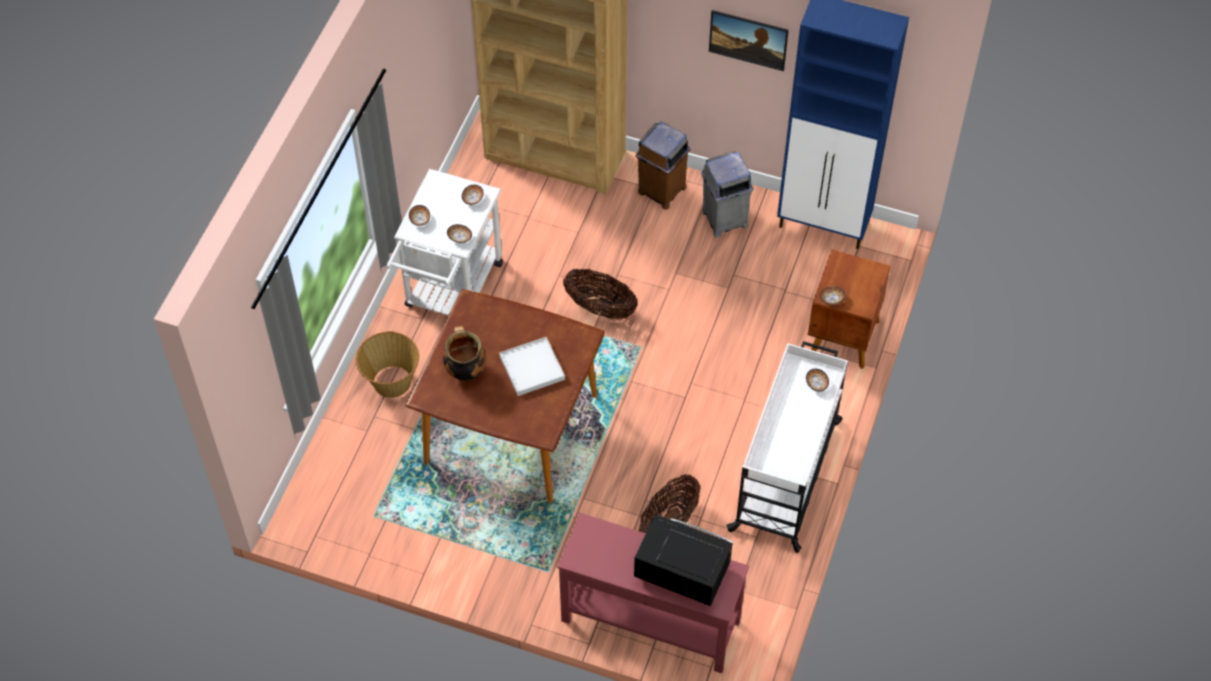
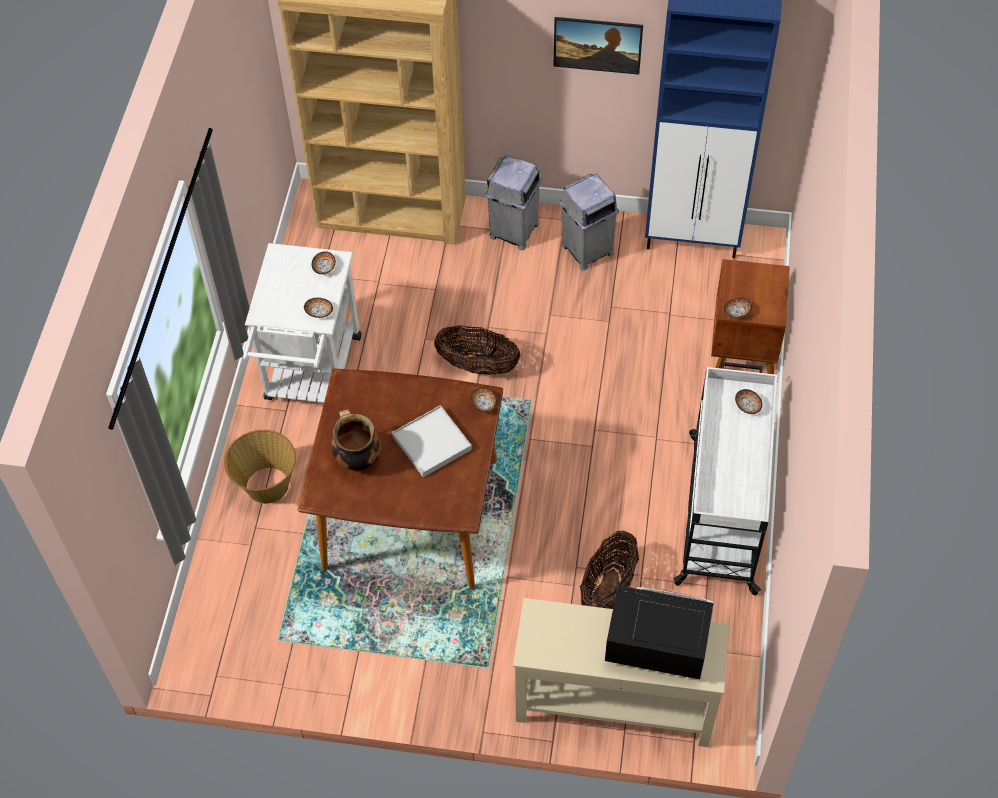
camera: 10 degrees left, 0 degrees up
bowl [409,205,430,226] -> bowl moved to [471,387,497,412]
red console table [557,513,749,673] -> beige console table [513,598,729,747]
brown trash can [636,122,690,210] -> grey trash can [485,155,542,250]

